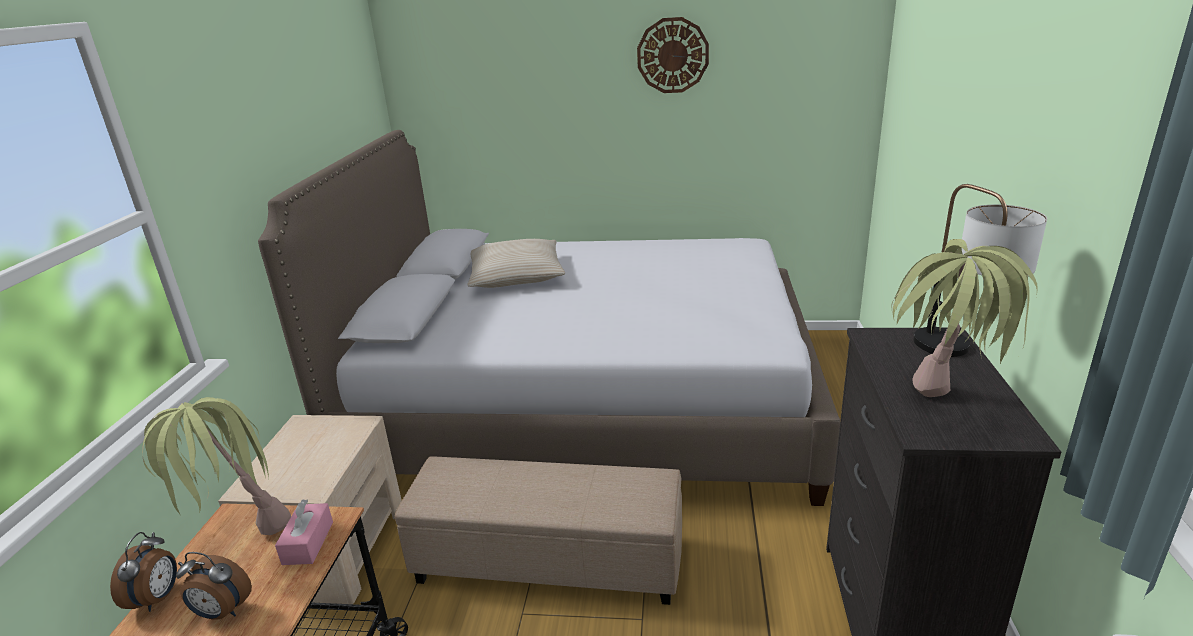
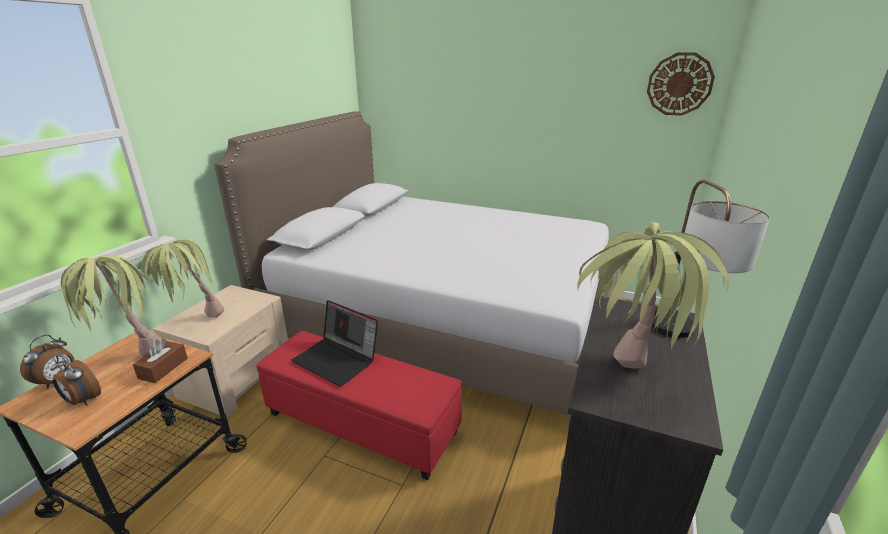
camera: 15 degrees right, 0 degrees up
pink tissue box [275,499,333,565] -> brown tissue box [133,338,188,383]
beige ottoman [395,456,682,605] -> red ottoman [256,331,462,480]
beige pillow [467,239,565,288] -> none
wall clock [637,17,709,93] -> wall clock moved to [647,52,715,116]
none -> potted plant [138,239,224,318]
none -> laptop [291,300,378,387]

